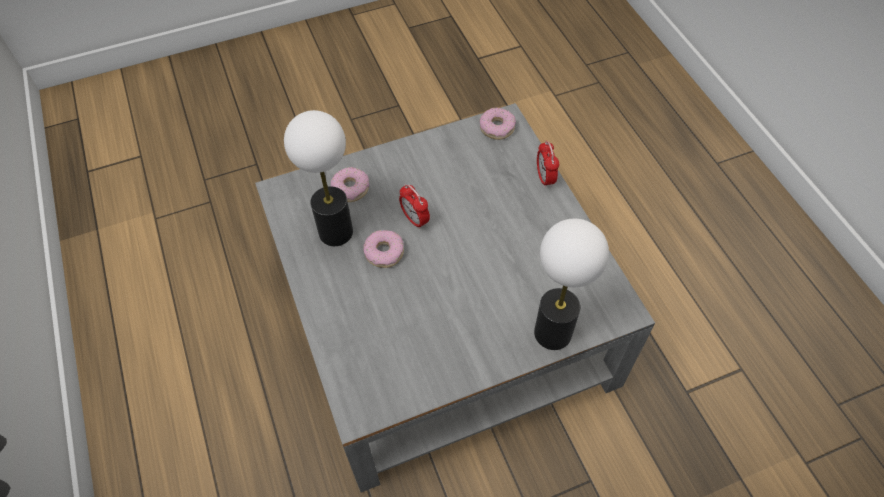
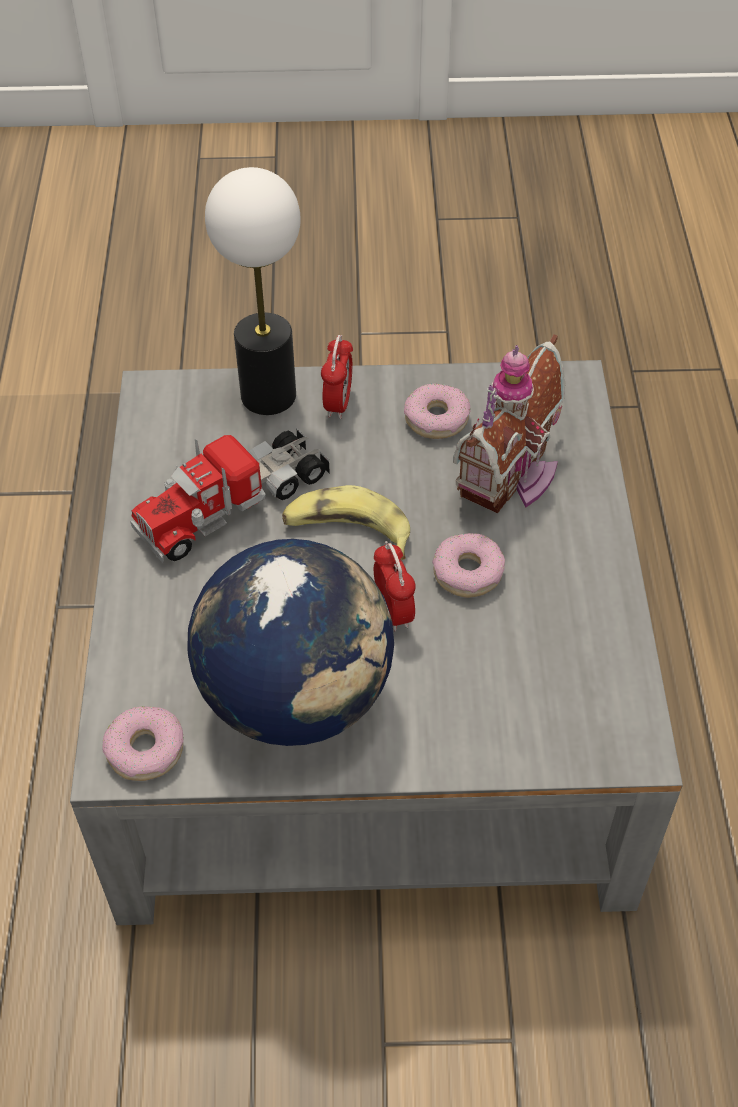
camera: 160 degrees left, 5 degrees down
table lamp [284,110,353,246] -> none
donut [331,167,369,202] -> donut moved to [404,383,471,439]
alarm clock [537,141,559,188] -> alarm clock moved to [321,335,353,419]
none -> toy truck [130,428,330,563]
none -> globe [187,539,394,746]
none -> banana [282,485,410,560]
none -> toy house [453,334,566,514]

